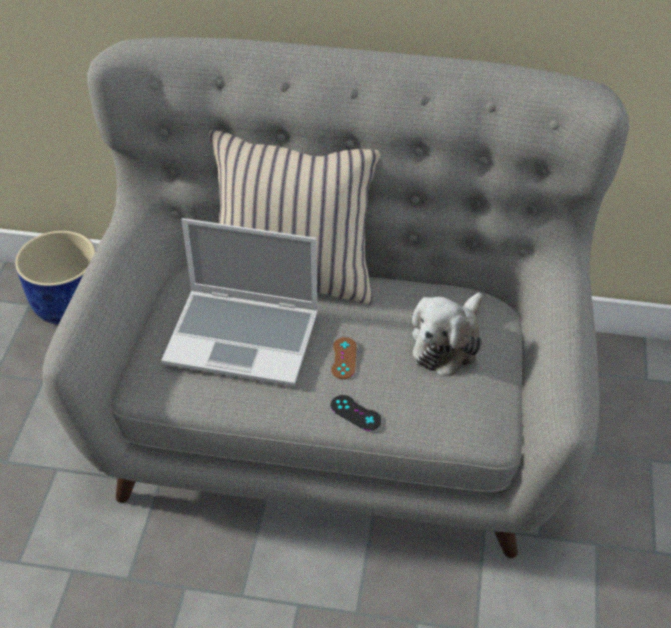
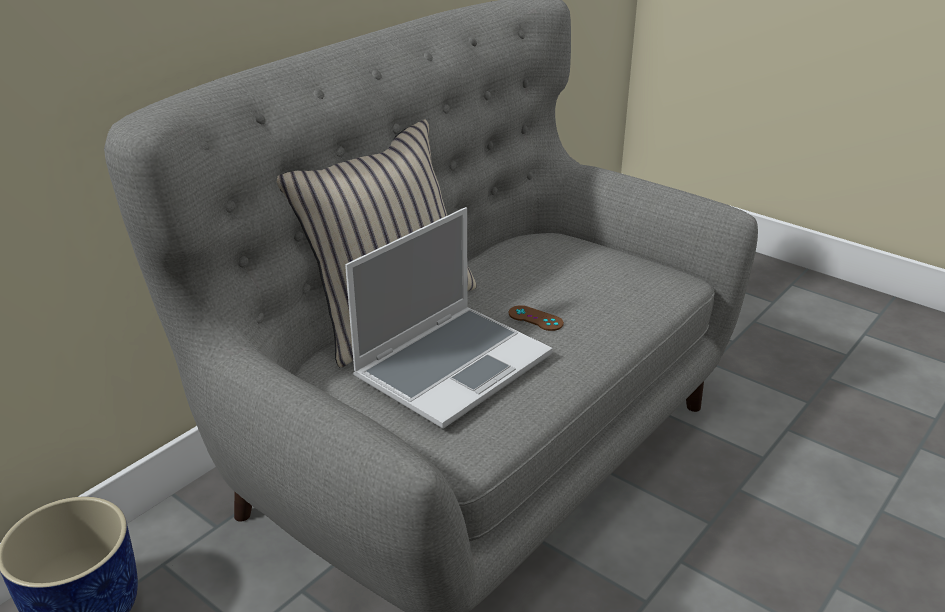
camera: 60 degrees left, 15 degrees down
black game controller [331,395,381,431] -> none
plush toy [412,293,483,377] -> none

